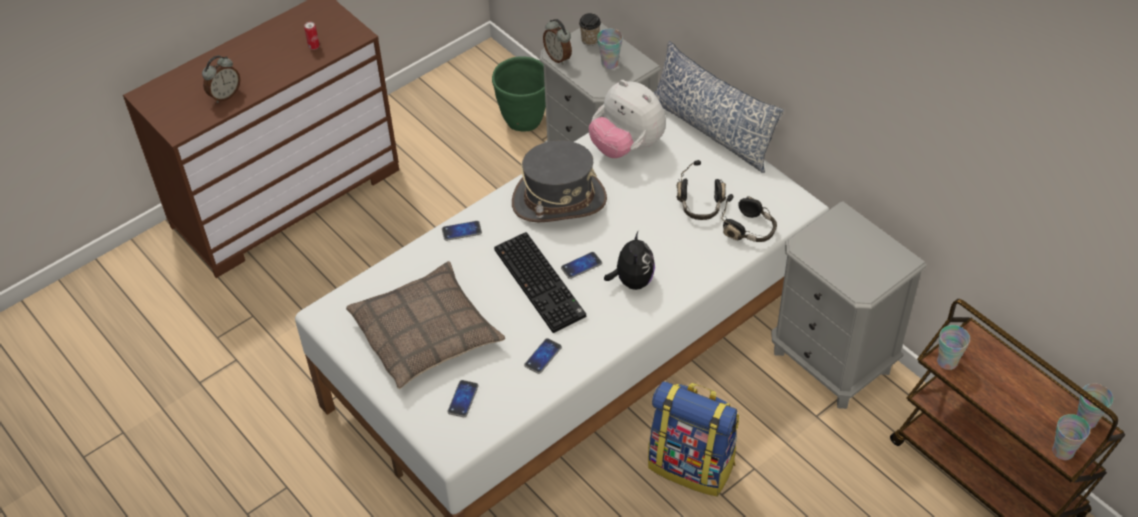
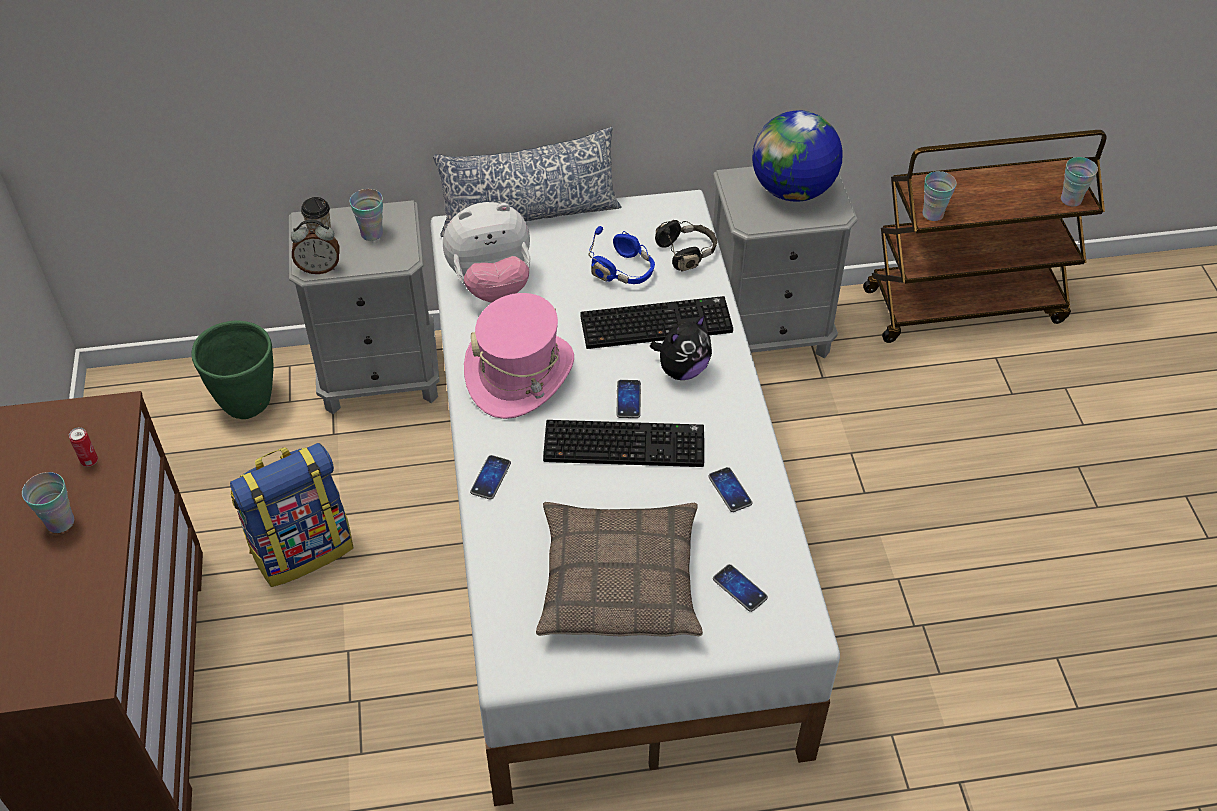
camera: 60 degrees left, 0 degrees up
alarm clock [202,56,241,103] -> none
grey hat [512,140,607,222] -> pink hat [464,293,574,419]
plush toy [604,231,655,290] -> plush toy turned 105 degrees clockwise [650,315,712,380]
backpack [648,381,739,496] -> backpack moved to [230,443,353,587]
black headphones [676,160,726,220] -> blue headphones [588,226,655,284]
cup [1076,383,1113,429] -> cup moved to [22,472,74,533]
none -> keyboard [580,296,733,349]
none -> globe [752,110,843,202]

